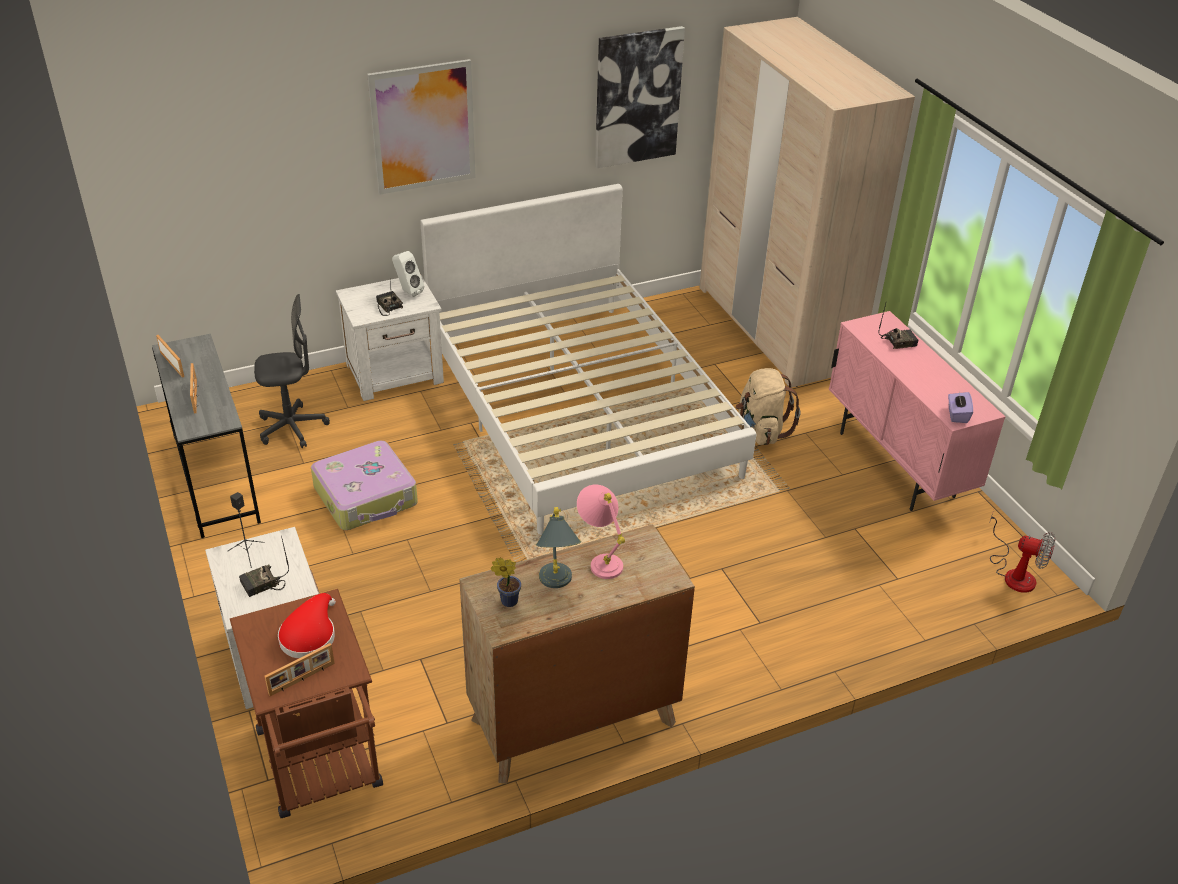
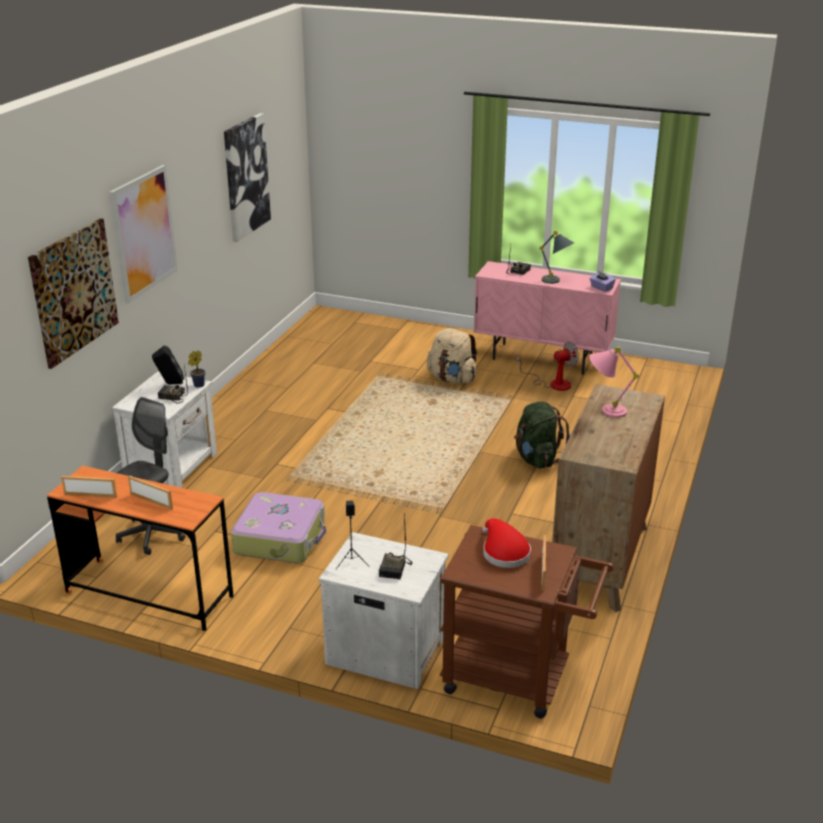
camera: 45 degrees left, 10 degrees down
grey desk [152,334,261,538] -> orange desk [47,466,233,631]
white speaker [392,251,424,297] -> black speaker [152,346,184,385]
white bed [420,184,756,535] -> none
potted plant [490,558,521,607] -> potted plant moved to [188,350,205,388]
grey table lamp [536,507,581,588] -> grey table lamp moved to [539,230,575,284]
beige wardrobe [699,17,915,388] -> none
fan [989,510,1056,593] -> fan moved to [516,341,579,391]
none -> picture [28,218,119,369]
none -> green backpack [514,402,570,468]

